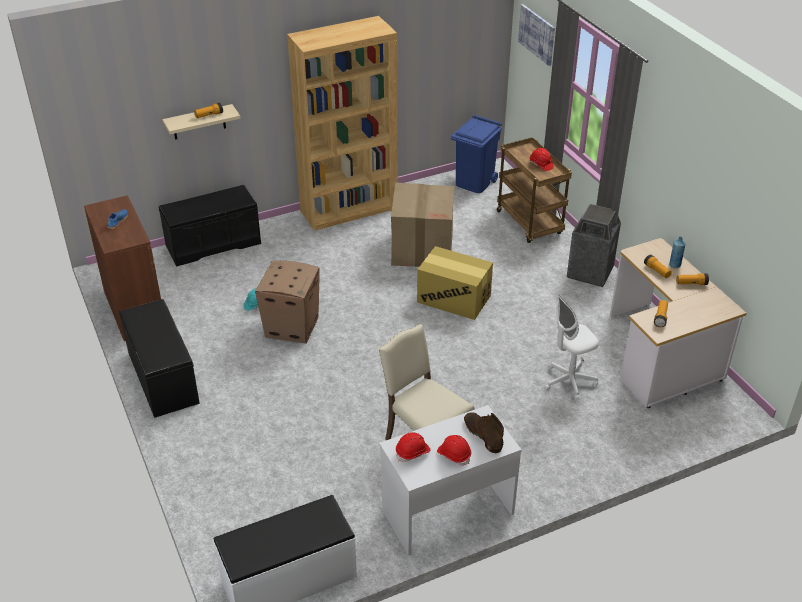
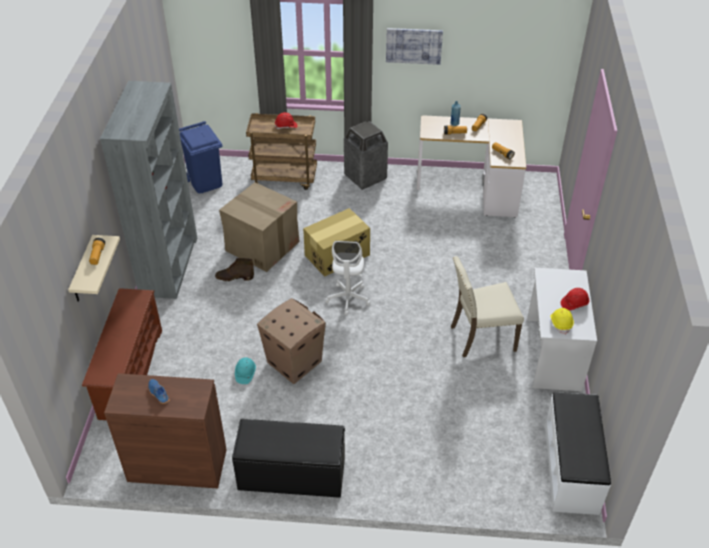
camera: 60 degrees left, 5 degrees up
black bench [159,185,261,267] -> brown shoe rack [82,288,162,420]
brown bookcase [287,16,397,231] -> grey bookcase [100,81,197,299]
red hard hat [396,432,431,462] -> yellow hard hat [550,308,574,335]
brown boot [464,412,504,453] -> brown boot moved to [215,258,254,281]
picture [518,4,555,66] -> picture moved to [386,28,443,65]
white office chair [545,295,599,401] -> white office chair moved to [325,241,371,315]

